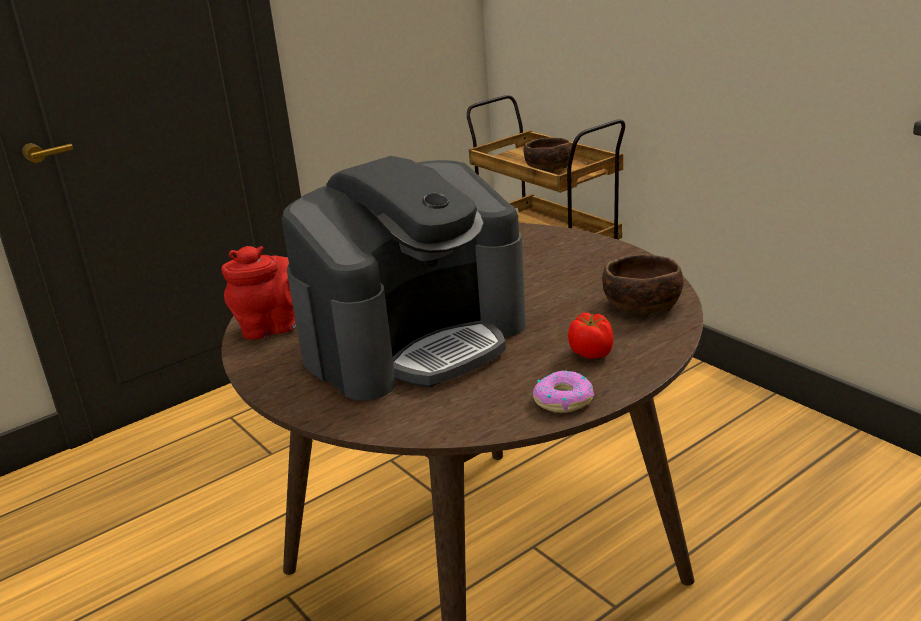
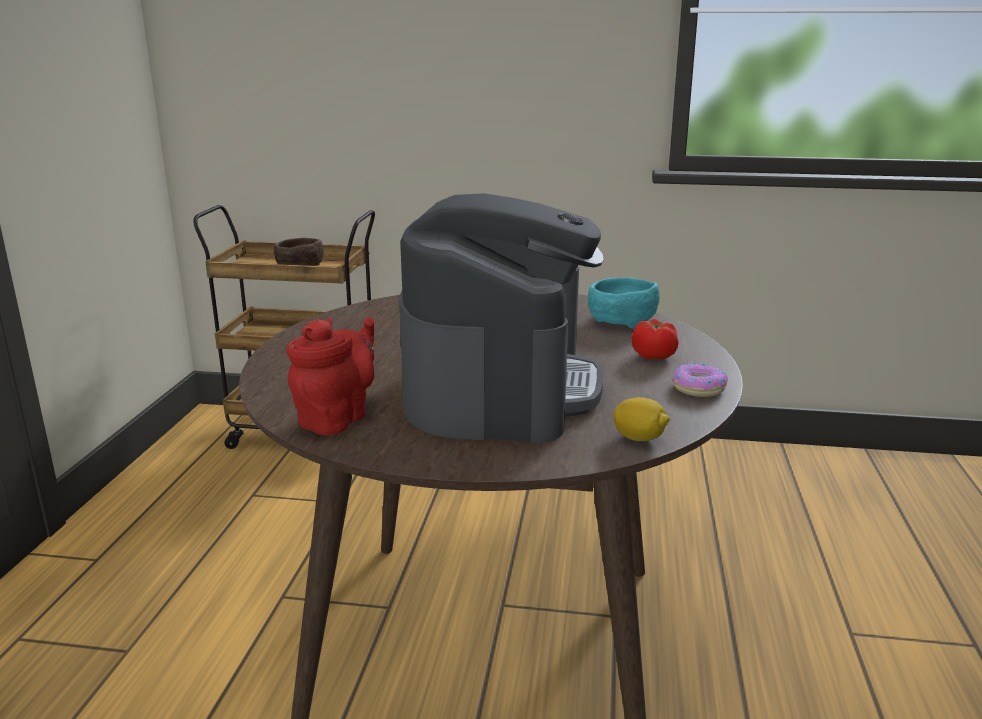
camera: 45 degrees left, 5 degrees down
brown bowl [602,254,684,318] -> turquoise bowl [588,277,660,329]
none -> lemon [613,397,670,441]

